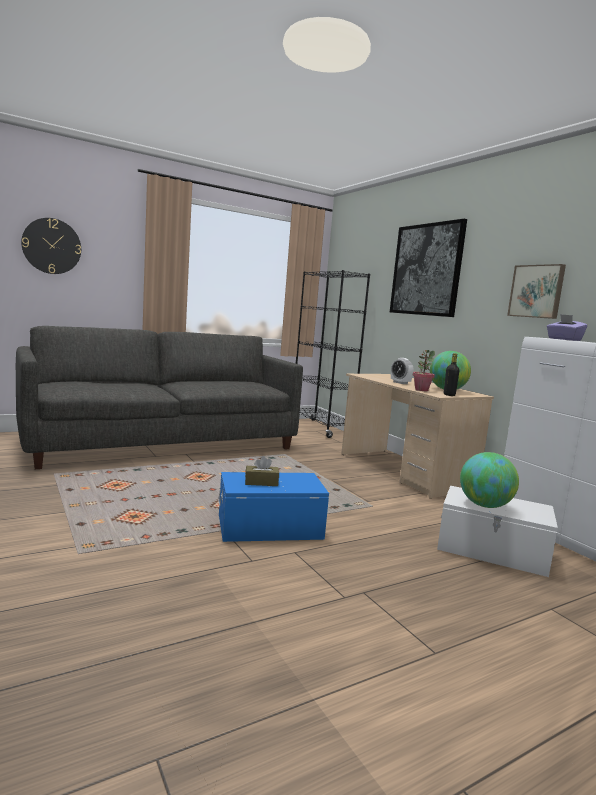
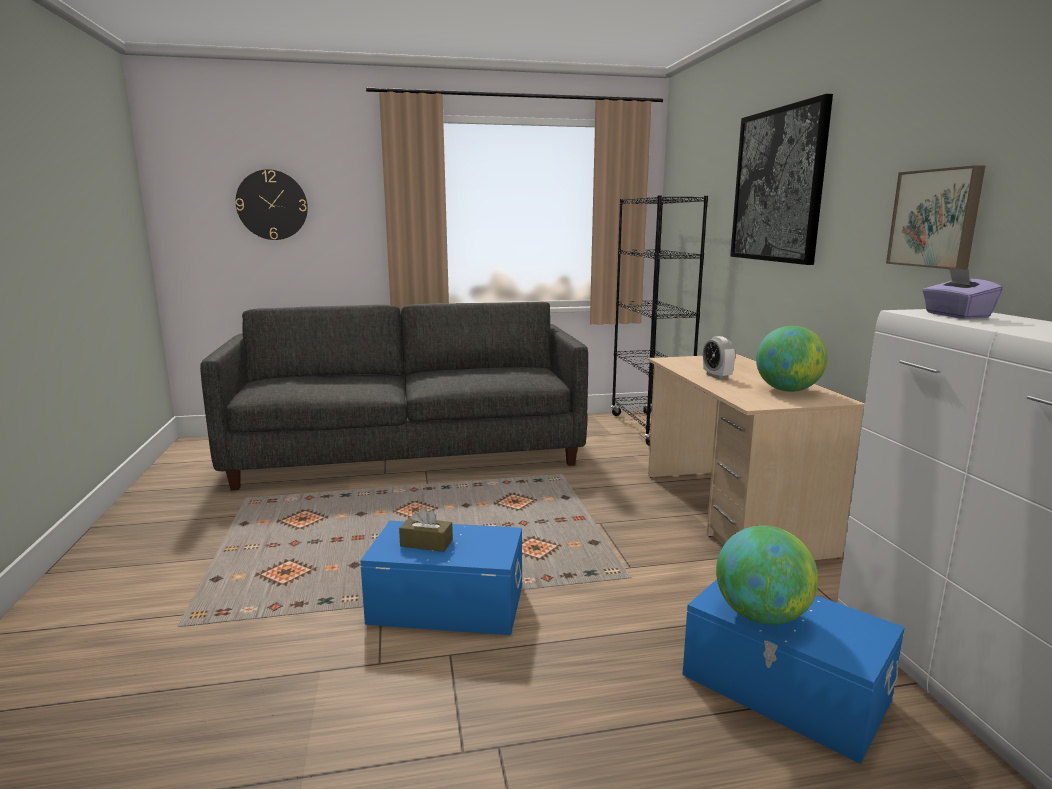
camera: 20 degrees right, 5 degrees up
potted plant [413,350,435,391] -> none
white storage box [437,486,558,577] -> blue storage box [682,579,905,764]
black bottle [444,353,459,396] -> none

